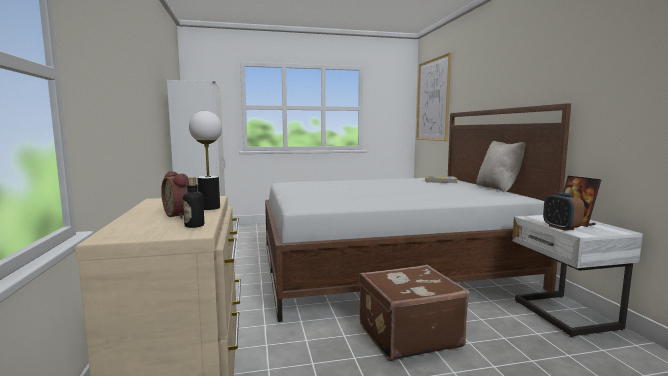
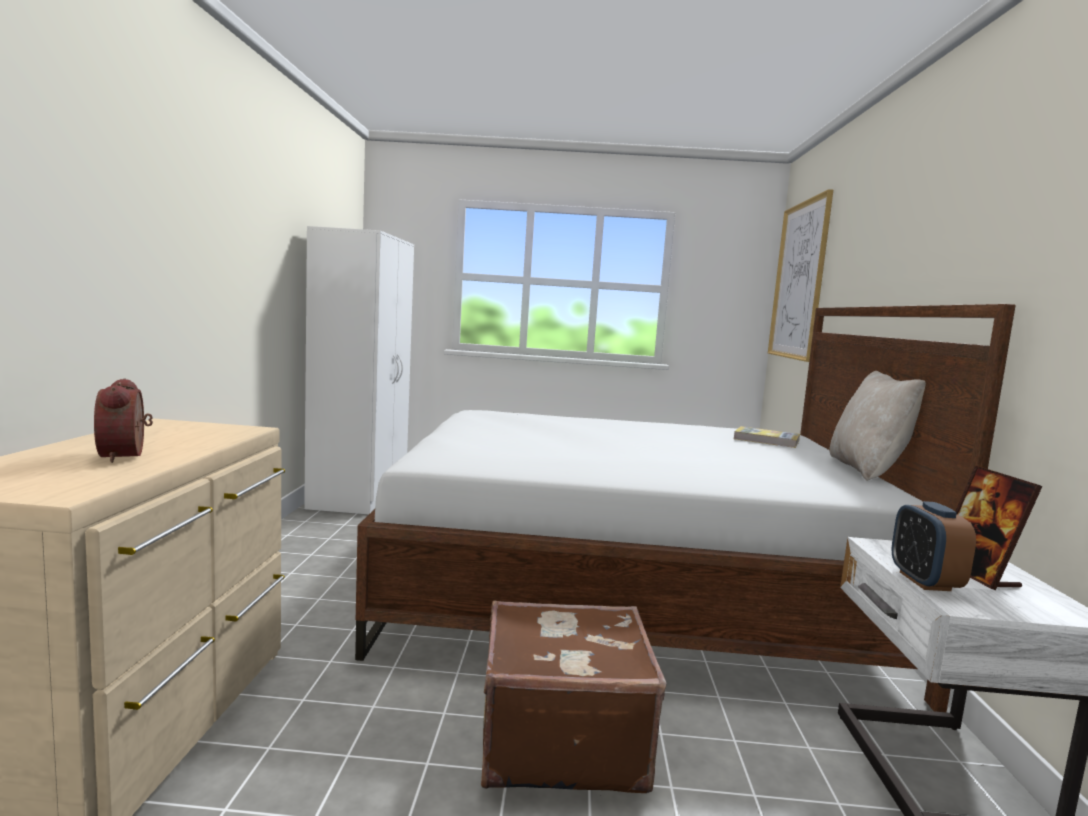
camera: 15 degrees right, 0 degrees up
bottle [183,177,204,228] -> none
table lamp [189,111,222,210] -> none

